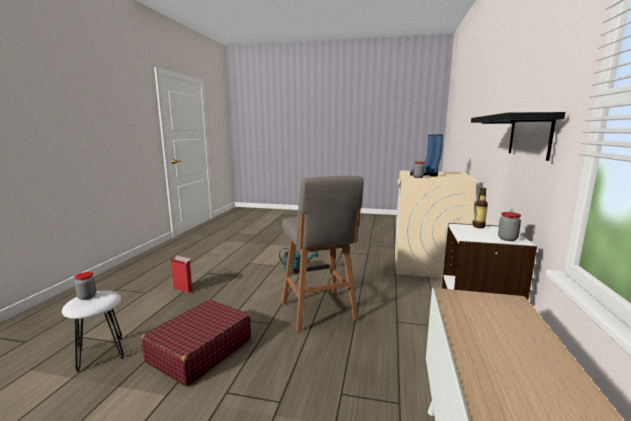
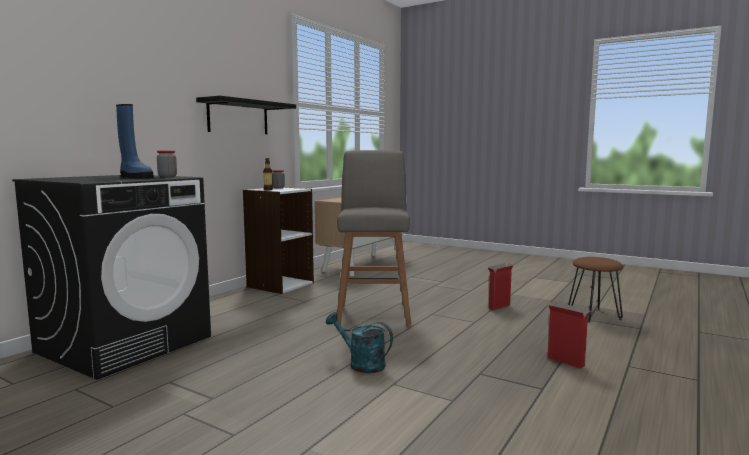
camera: 160 degrees left, 5 degrees down
white stool [62,290,124,372] -> brown stool [568,257,623,323]
jar [74,272,97,300] -> none
red suitcase [142,300,251,386] -> cardboard box [488,263,514,310]
beige washing machine [395,171,479,278] -> black washing machine [12,175,211,380]

